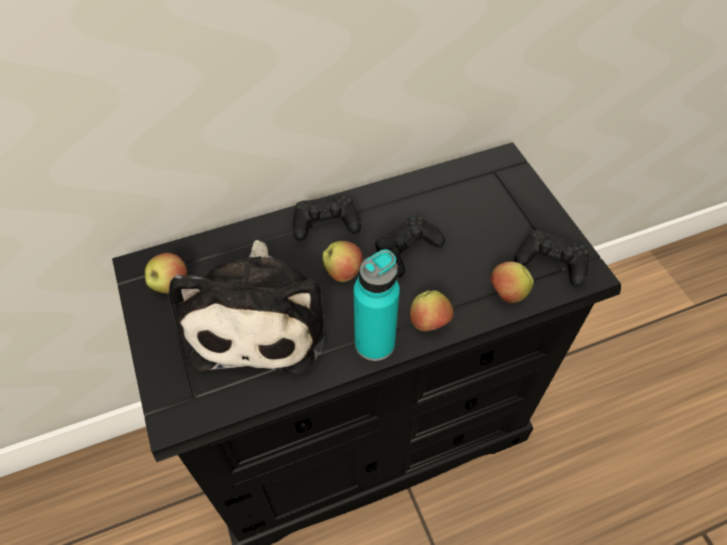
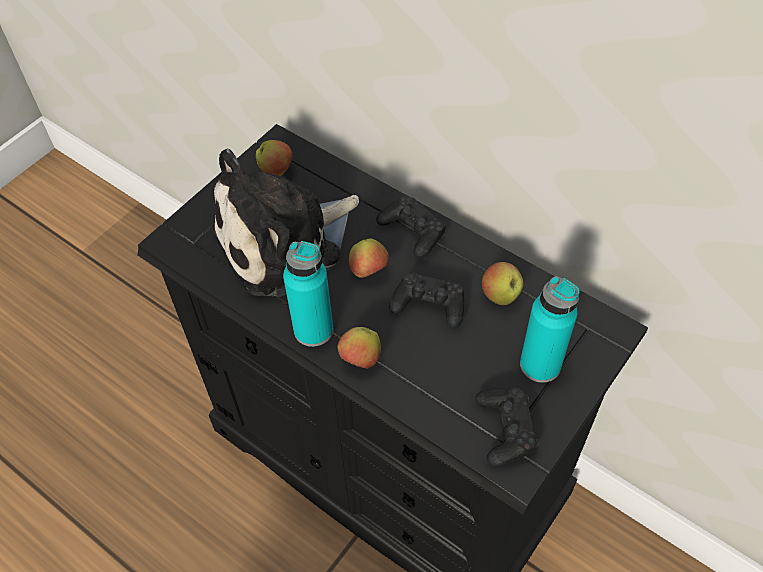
camera: 60 degrees right, 0 degrees up
apple [490,262,534,303] -> apple moved to [482,262,524,305]
none -> turquoise bottle [520,276,580,383]

